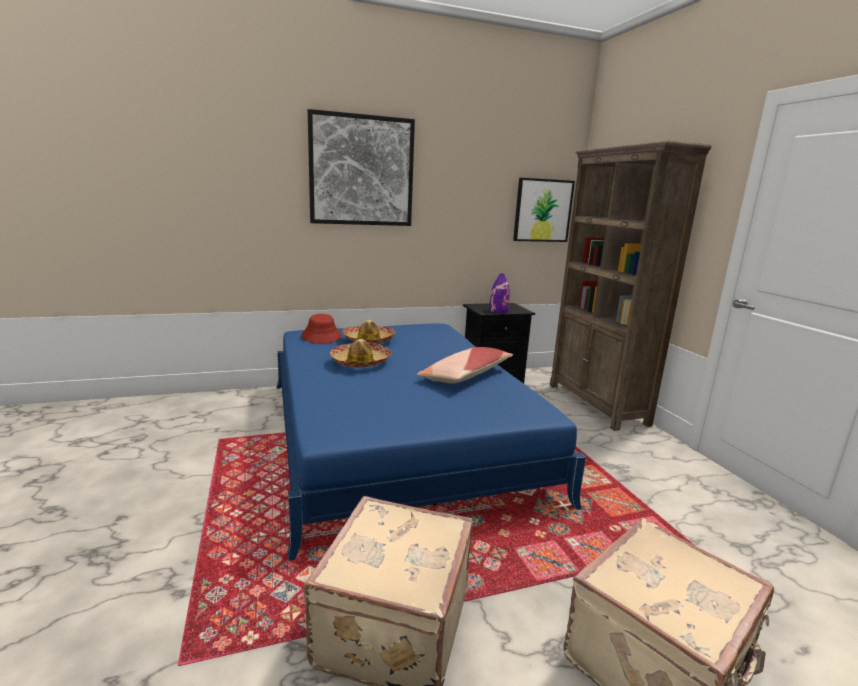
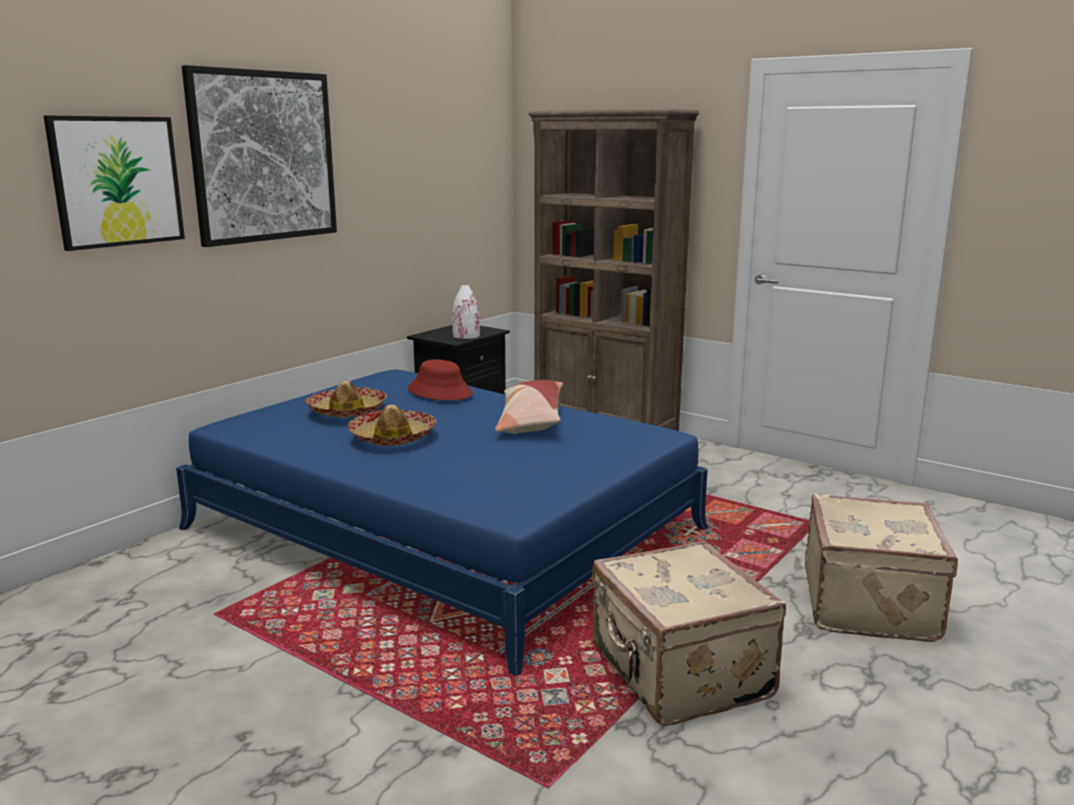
camera: 35 degrees left, 0 degrees up
red hat [301,314,342,344] -> red hat moved to [408,360,472,400]
purple vase [489,274,510,313] -> white vase [452,284,480,339]
picture [513,178,575,242] -> picture moved to [44,116,185,251]

